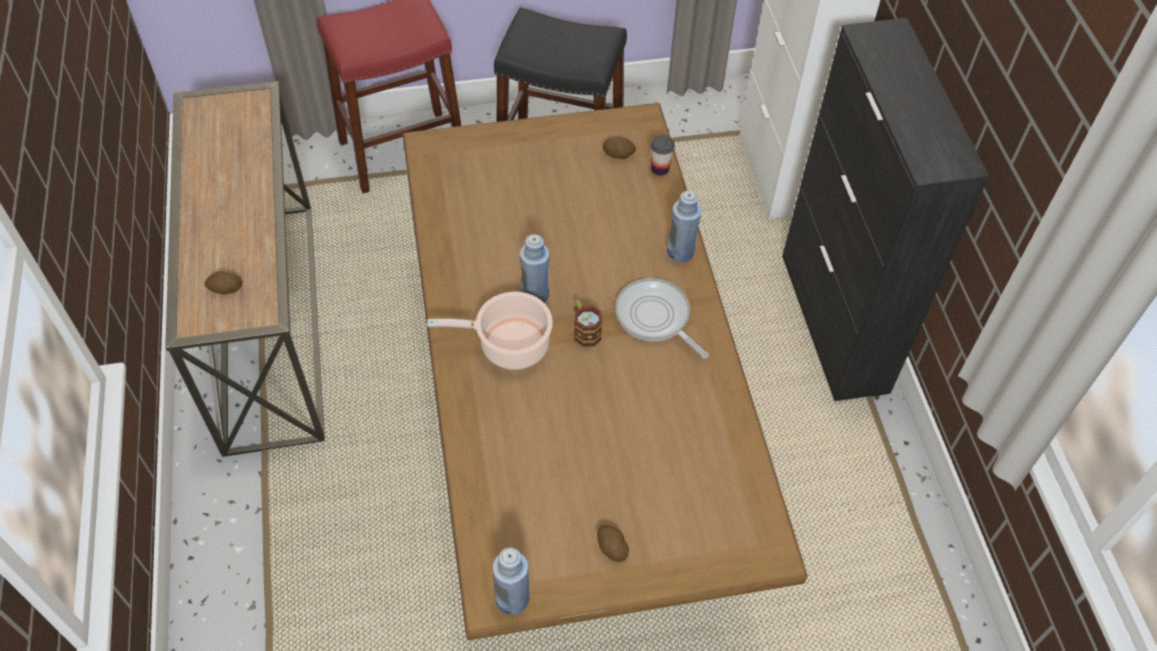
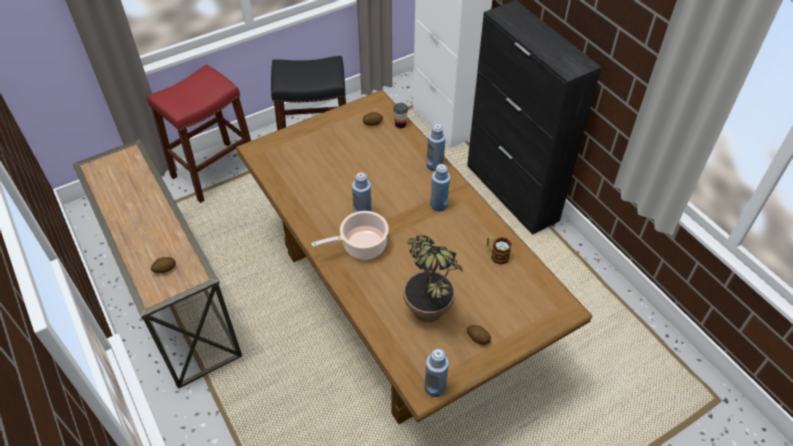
camera: 20 degrees left, 5 degrees down
mug [574,299,603,347] -> mug moved to [487,236,512,265]
frying pan [615,278,709,358] -> blue bottle [430,164,450,211]
none -> potted plant [404,235,463,322]

